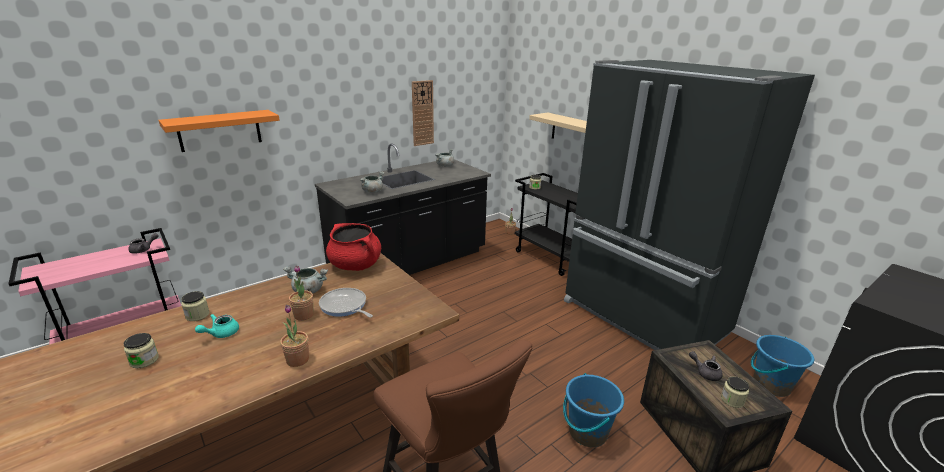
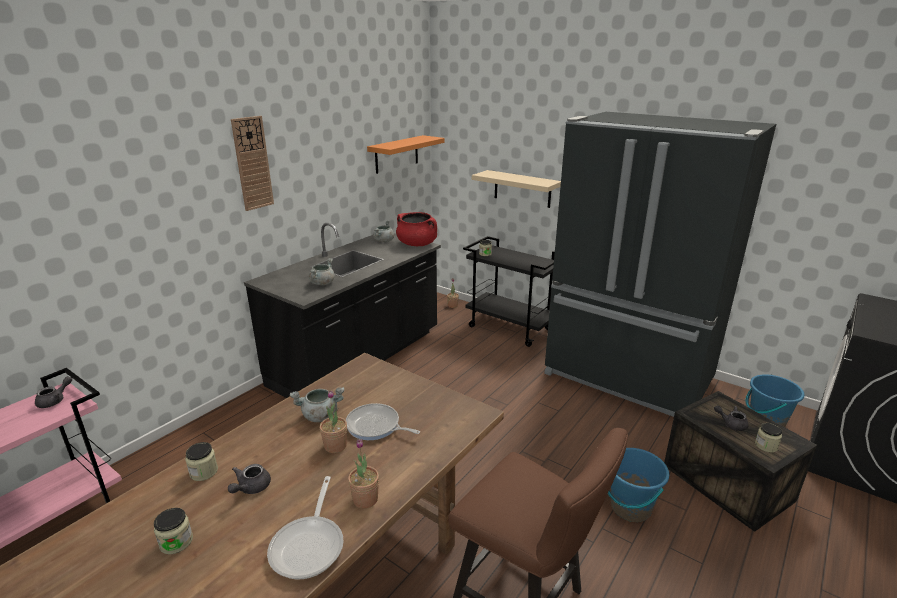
camera: 15 degrees left, 0 degrees up
orange shelf [159,110,280,152] -> orange shelf moved to [367,135,445,174]
turquoise teapot [195,314,239,338] -> grey teapot [228,464,271,494]
red cooking pot [326,223,381,271] -> red cooking pot moved to [396,212,437,246]
wall clock [412,80,434,146] -> wall clock moved to [231,116,274,211]
none -> frying pan [267,476,344,580]

